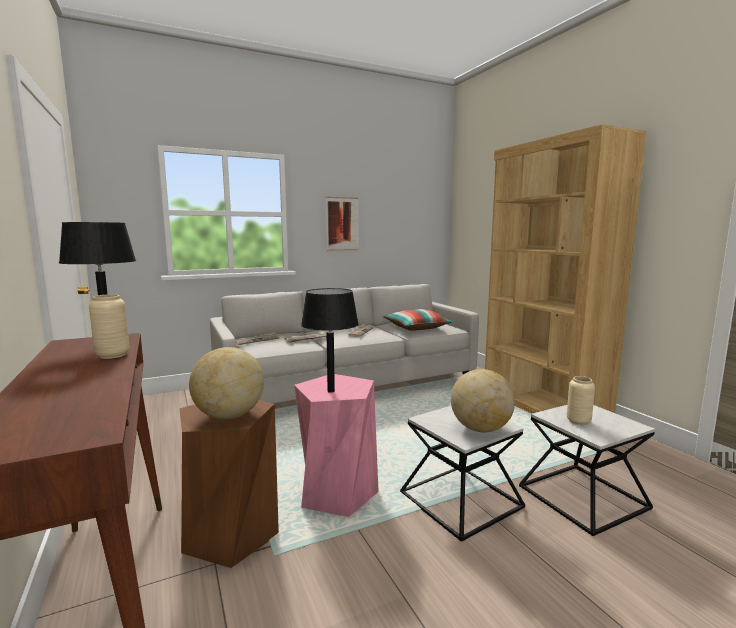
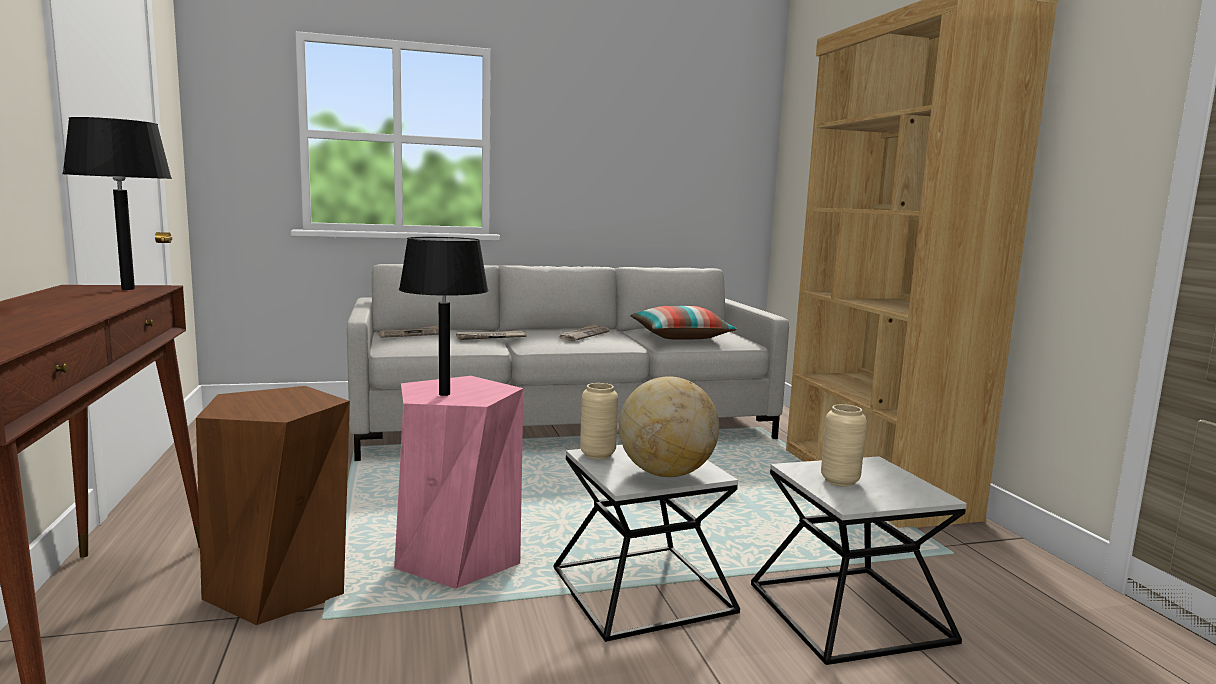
camera: 10 degrees right, 0 degrees up
beige vase [89,294,129,359] -> beige vase moved to [580,383,618,459]
globe [189,347,264,419] -> none
picture [326,197,359,251] -> none

